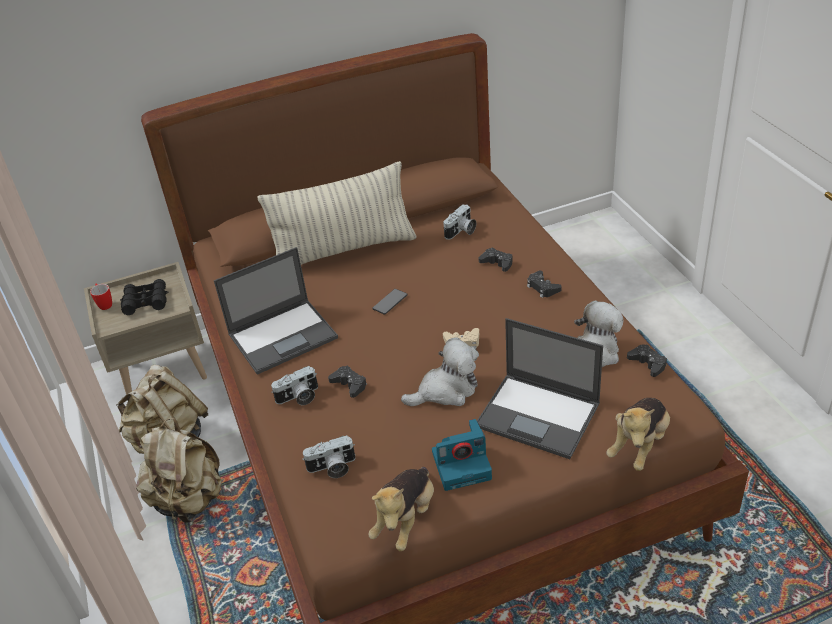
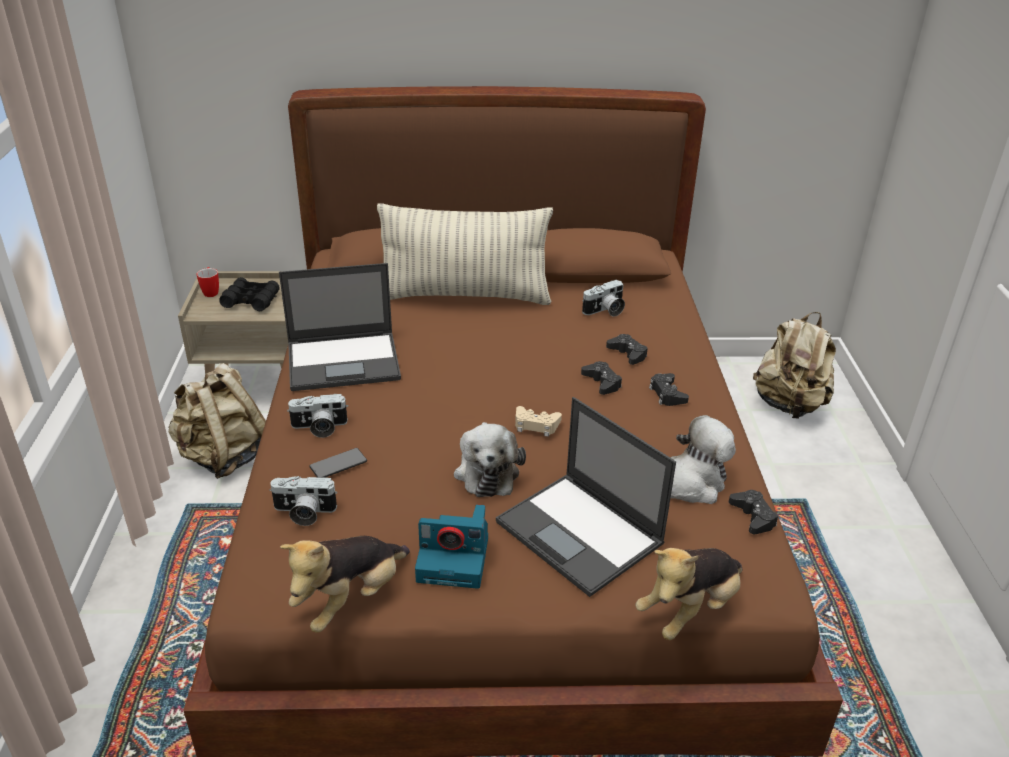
camera: 15 degrees right, 5 degrees down
beige backpack [136,418,222,526] -> beige backpack moved to [753,312,836,419]
black game controller [328,366,367,398] -> black game controller moved to [581,361,622,395]
phone [372,289,408,315] -> phone moved to [310,448,367,478]
plush toy [401,337,479,406] -> plush toy turned 90 degrees clockwise [454,422,526,497]

